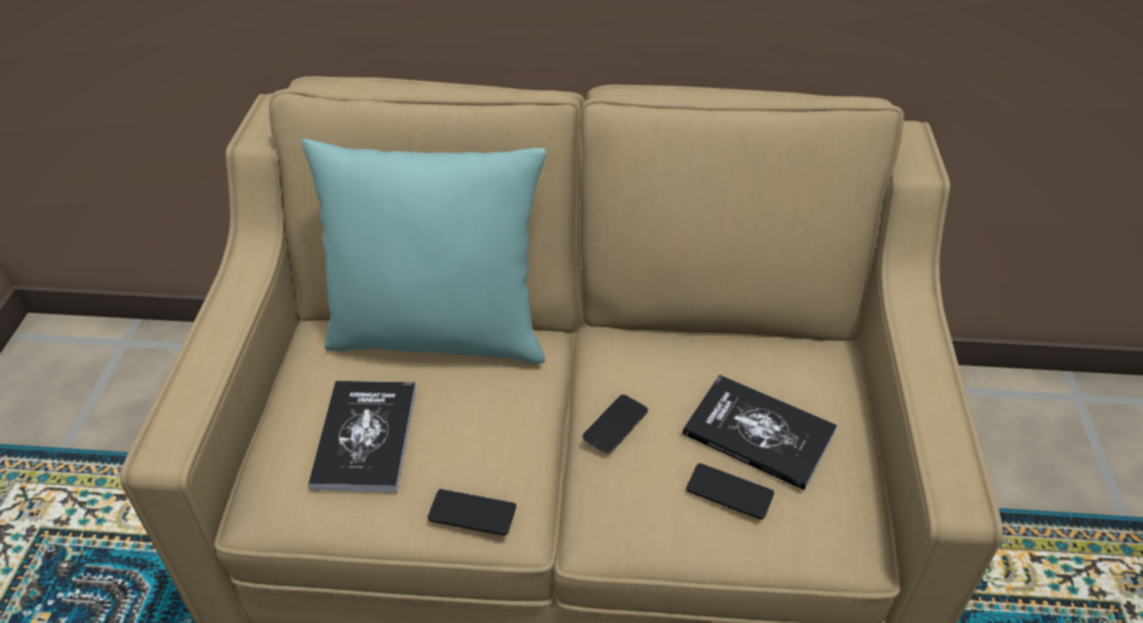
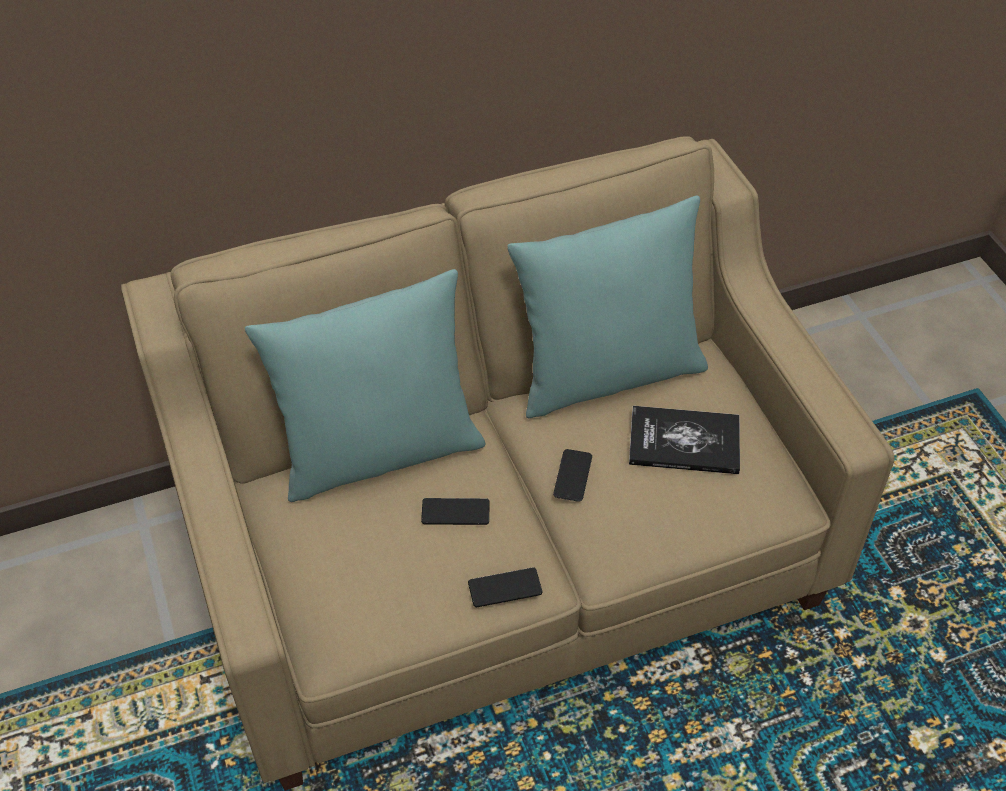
camera: 25 degrees left, 5 degrees up
book [308,381,416,492] -> none
phone [686,463,774,520] -> phone moved to [421,498,490,525]
none -> turquoise pillow [508,196,708,418]

